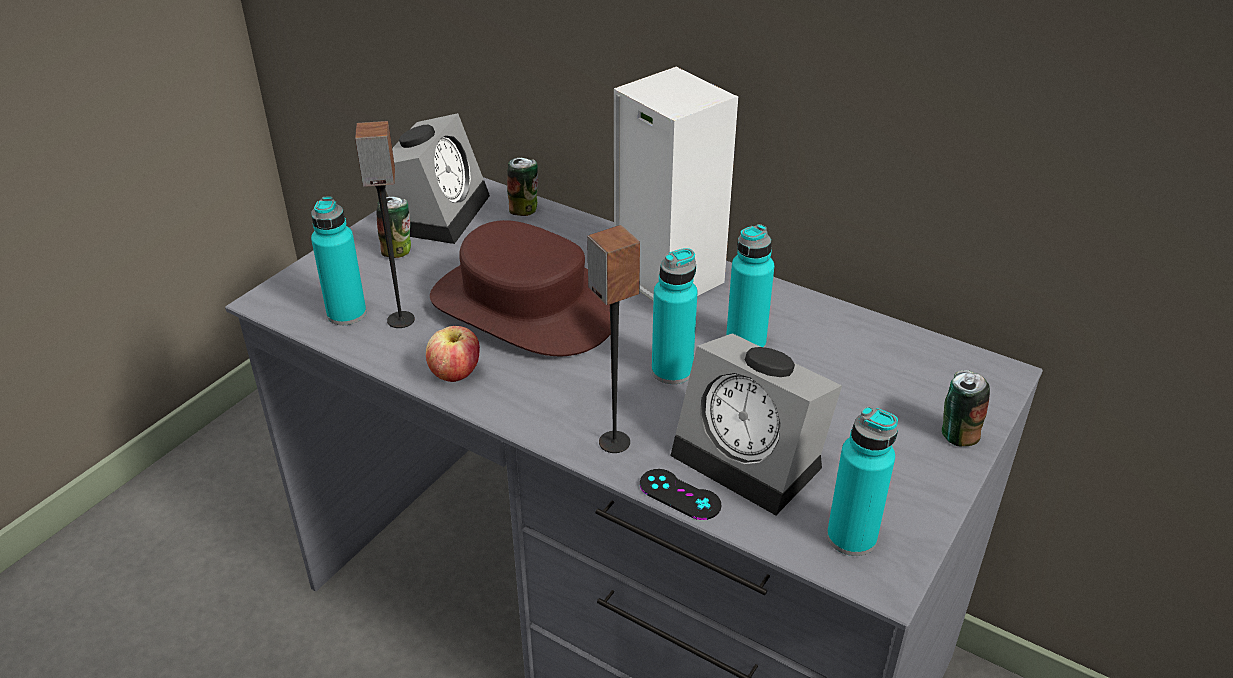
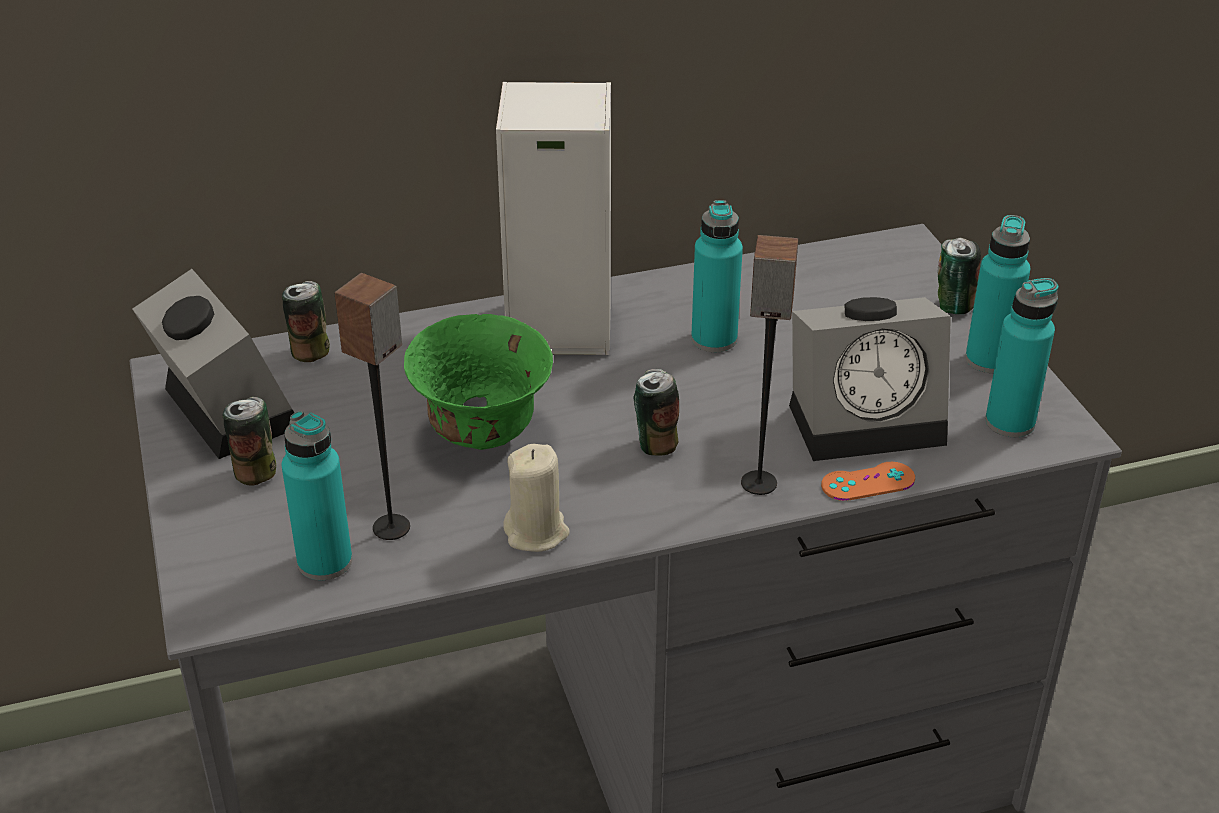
camera: 50 degrees left, 0 degrees up
apple [426,326,480,382] -> beige candle [504,444,570,552]
brown hat [430,220,610,356] -> green bowl [404,314,553,450]
black game controller [640,469,721,520] -> orange game controller [821,462,915,501]
turquoise bottle [652,248,698,384] -> turquoise bottle moved to [965,215,1030,373]
none -> can [633,369,679,456]

